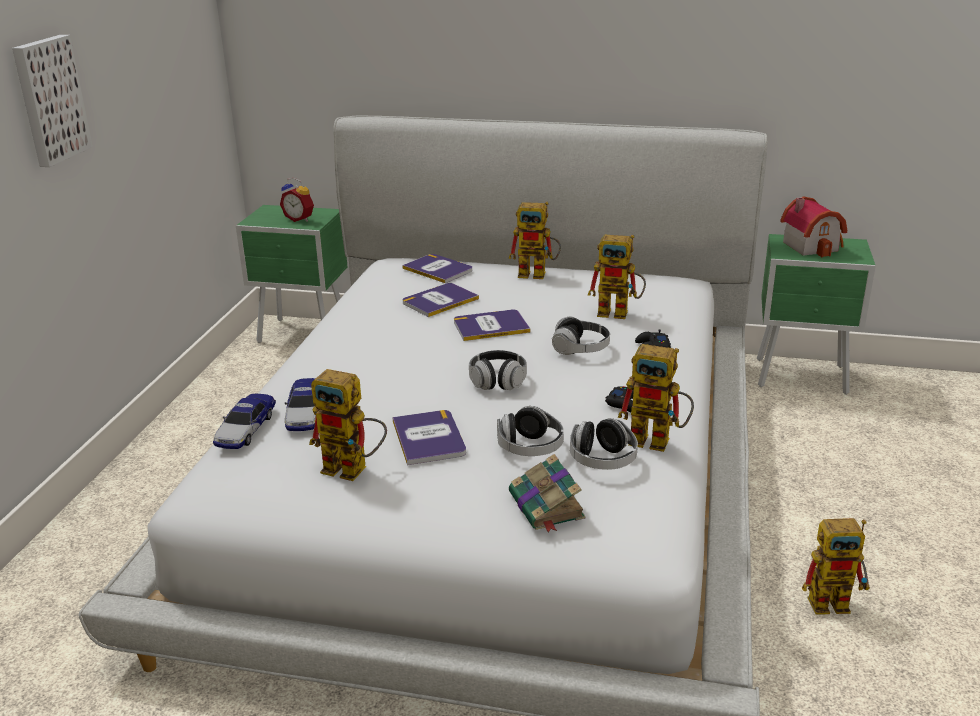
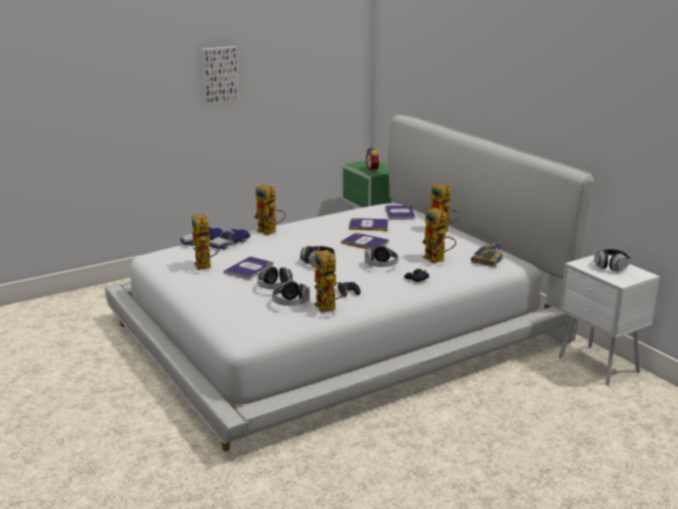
camera: 45 degrees right, 5 degrees down
book [509,454,586,533] -> book moved to [471,241,504,267]
green nightstand [757,234,876,395] -> white nightstand [559,255,660,385]
toy house [780,196,847,257] -> headphones [594,249,631,271]
toy robot [802,518,870,615] -> toy robot moved to [254,184,286,235]

